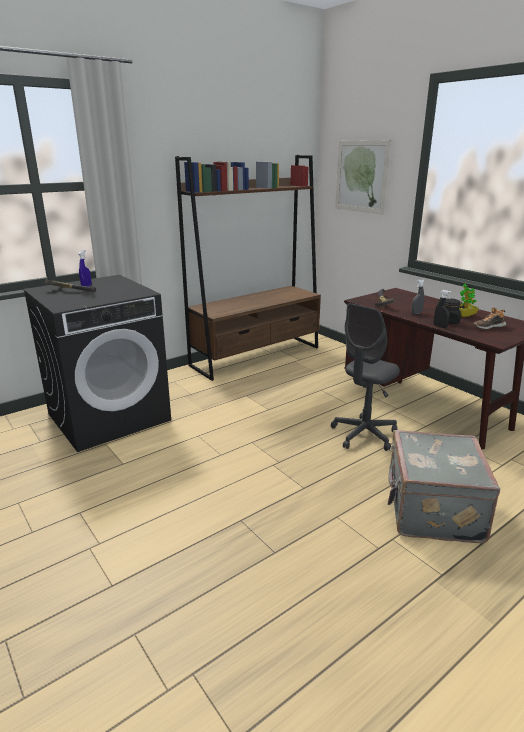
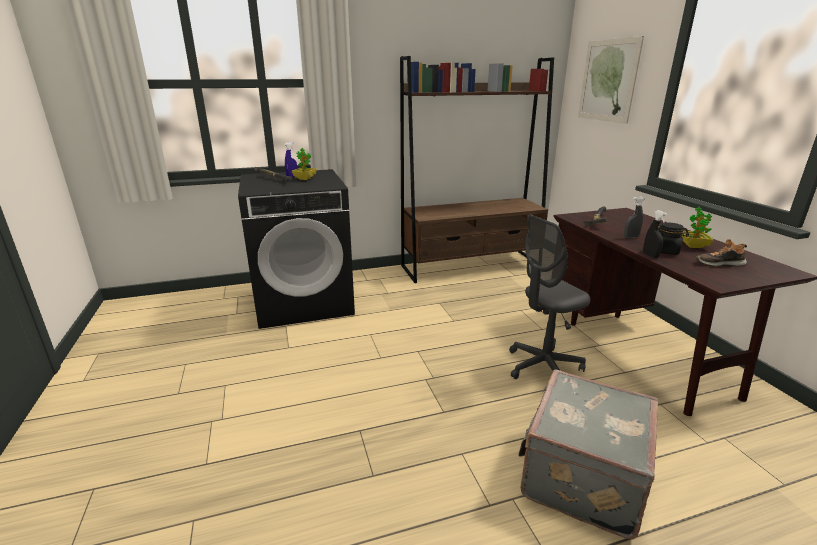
camera: 20 degrees right, 0 degrees up
none -> potted plant [292,148,317,180]

